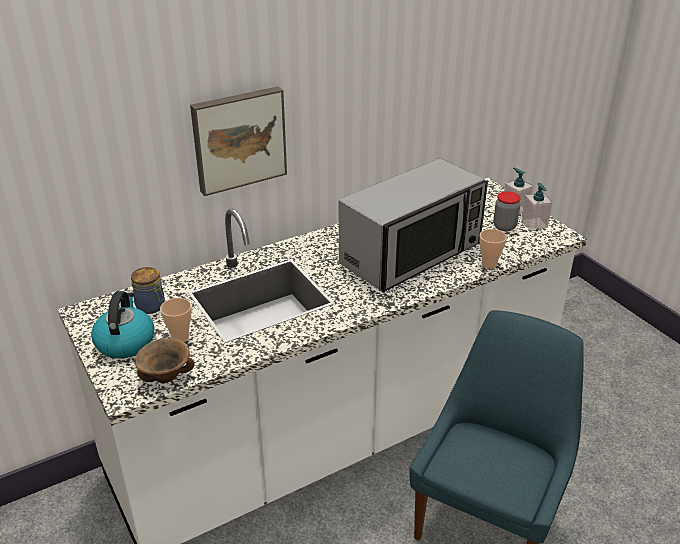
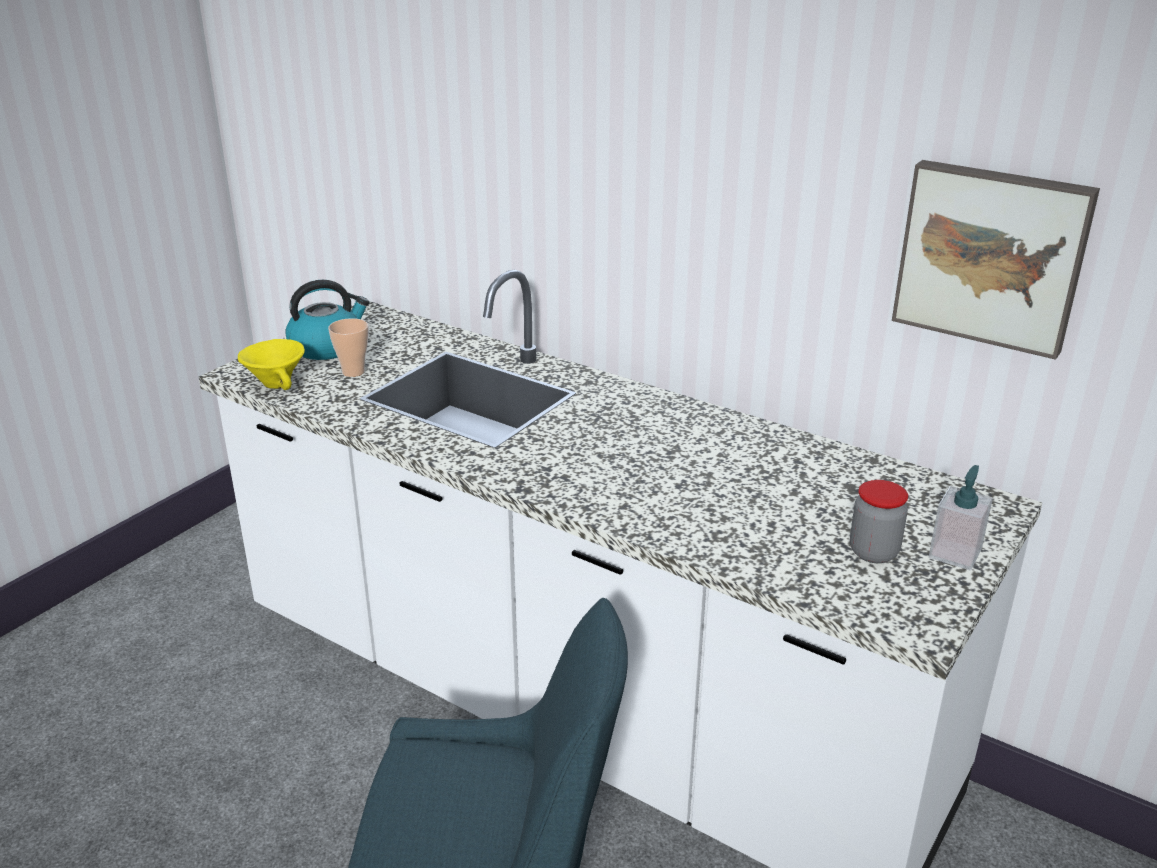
camera: 65 degrees right, 5 degrees down
jar [131,267,165,314] -> none
brown bowl [135,338,195,383] -> yellow bowl [238,339,305,390]
picture [190,86,287,196] -> picture moved to [892,160,1100,360]
microwave [339,158,488,292] -> none
cup [479,229,507,269] -> none
soap dispenser [521,183,552,230] -> none

